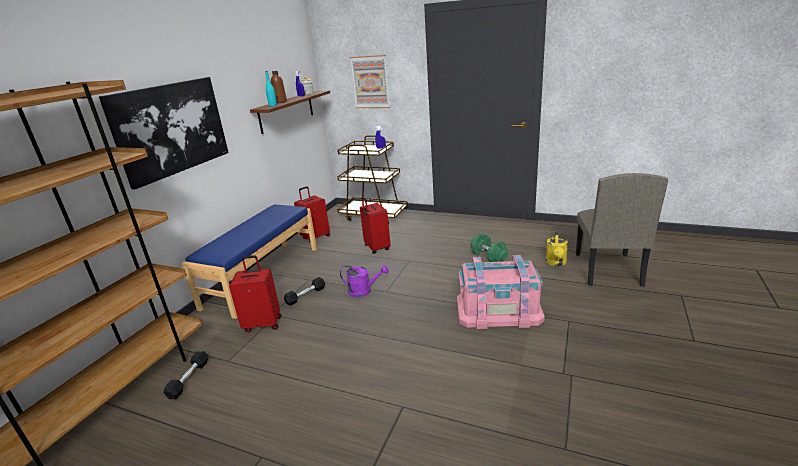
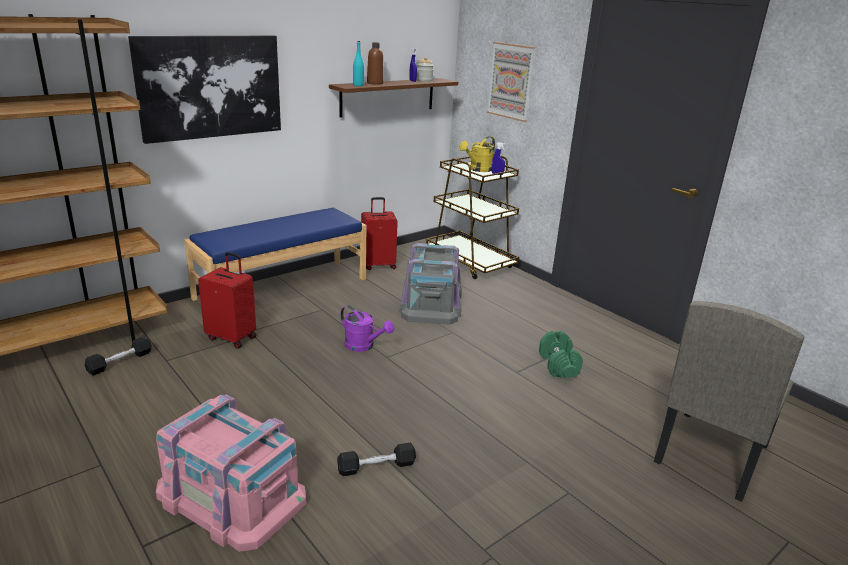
camera: 25 degrees right, 0 degrees up
black dumbbell [284,277,325,306] -> black dumbbell moved to [337,443,416,476]
red suitcase [360,197,391,254] -> grey storage box [399,243,462,325]
pink storage box [457,255,545,329] -> pink storage box moved to [156,394,306,552]
yellow watering can [546,231,568,266] -> yellow watering can moved to [459,136,495,172]

